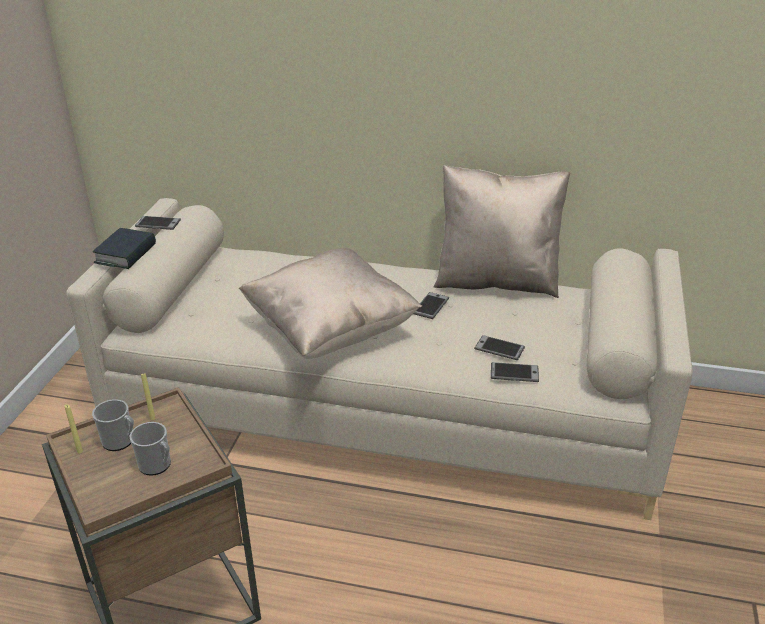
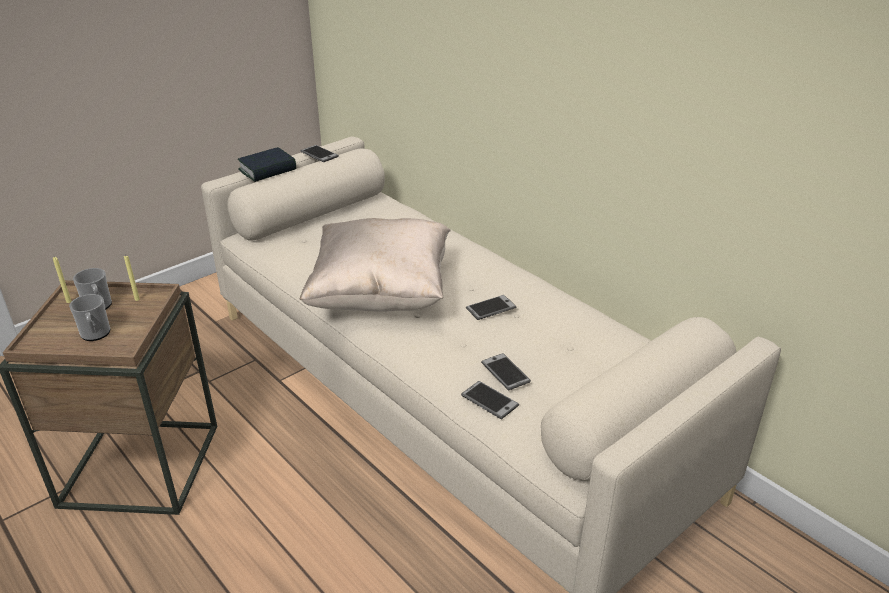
camera: 35 degrees right, 0 degrees up
beige pillow [434,165,570,298] -> none

